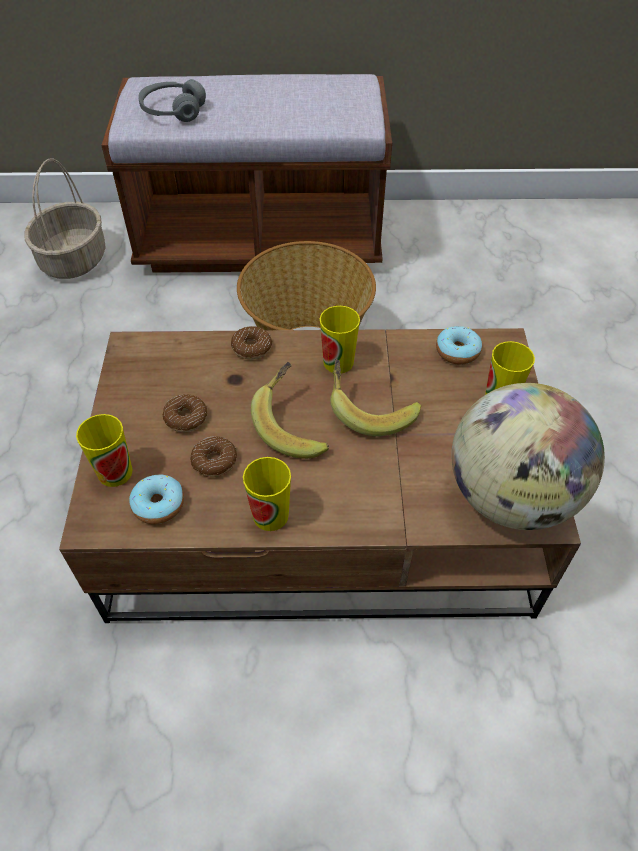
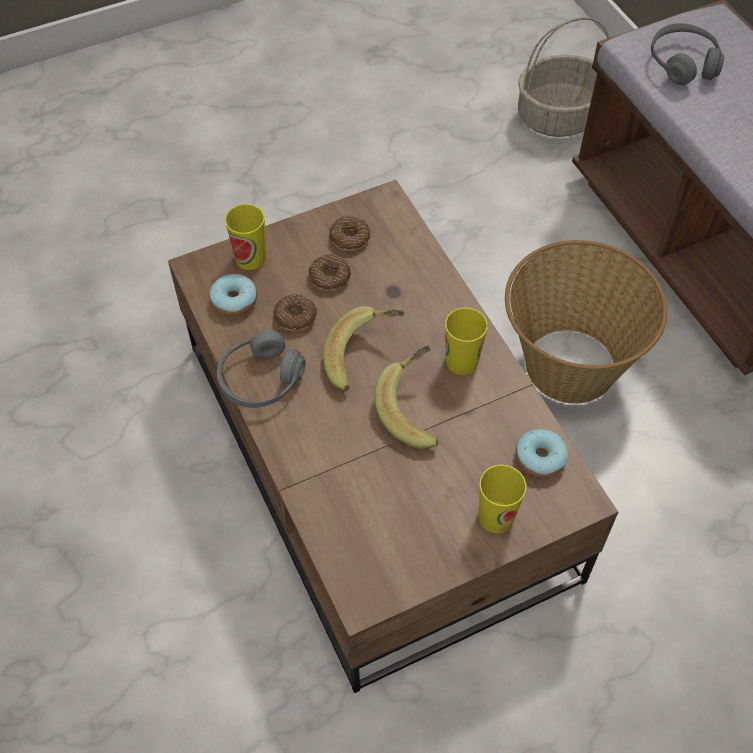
camera: 65 degrees right, 5 degrees up
donut [231,326,272,359] -> donut moved to [329,216,370,251]
cup [243,457,291,531] -> grey headphones [217,329,306,408]
globe [451,383,605,530] -> none

